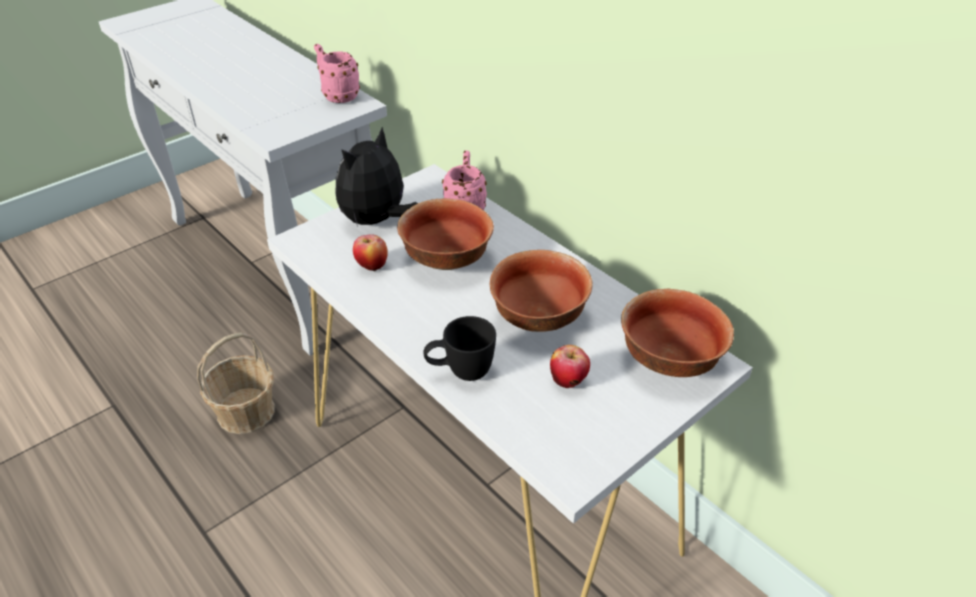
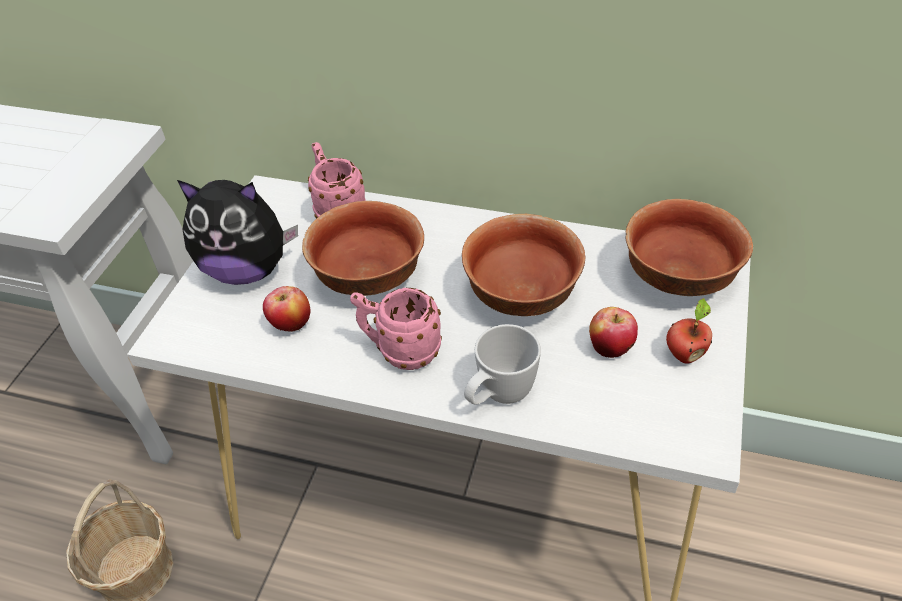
camera: 30 degrees left, 5 degrees up
pink mug [314,44,360,103] -> pink mug moved to [350,288,442,370]
plush toy [336,127,418,227] -> plush toy turned 90 degrees counterclockwise [177,180,298,285]
black mug [423,316,496,381] -> white mug [464,324,541,405]
none -> apple [666,298,712,363]

